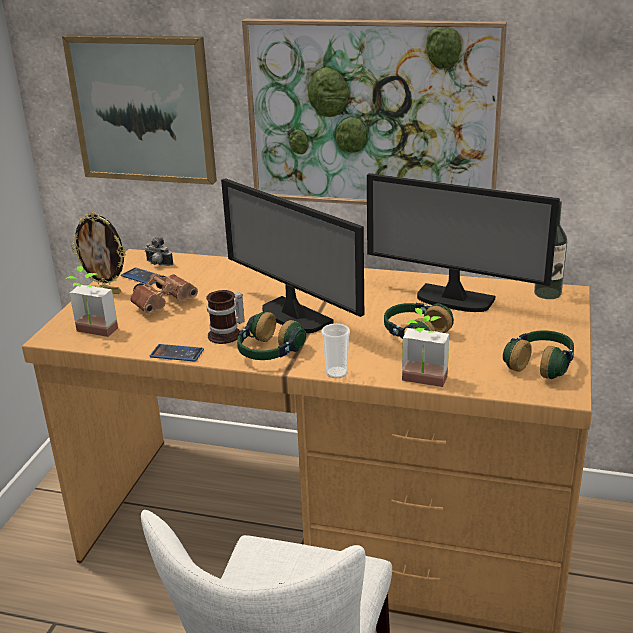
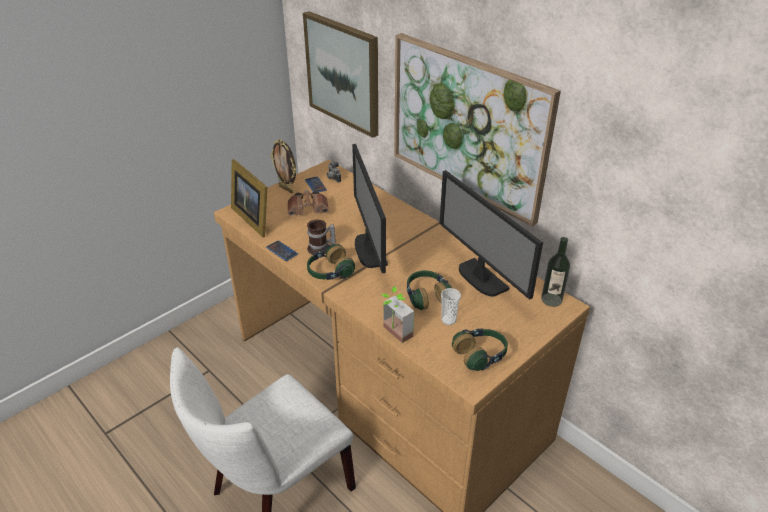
camera: 30 degrees right, 10 degrees up
potted plant [66,266,118,337] -> picture frame [231,159,267,237]
cup [321,323,350,379] -> cup moved to [441,288,461,325]

